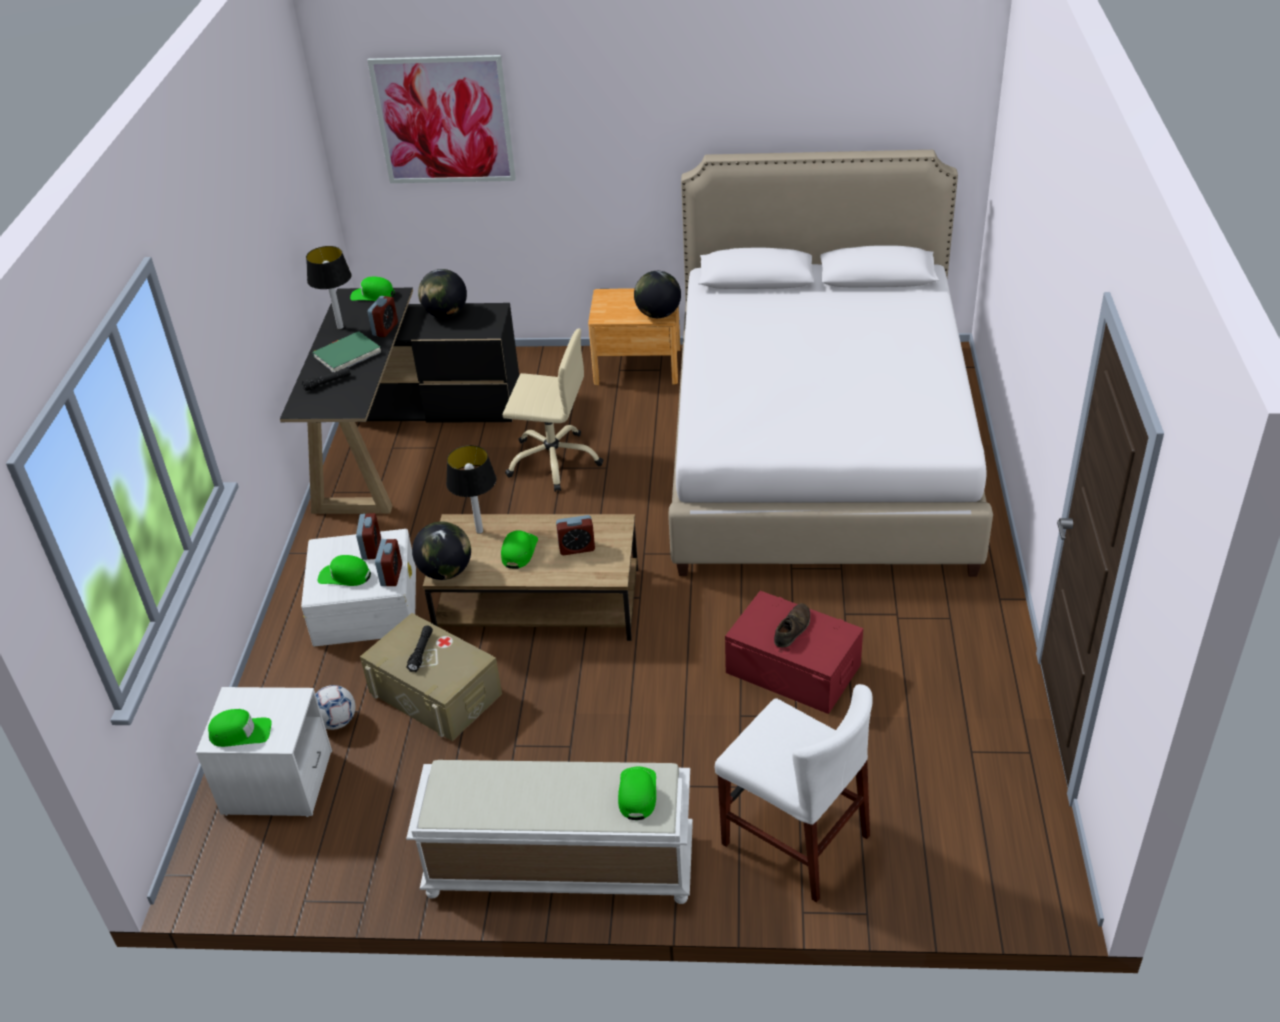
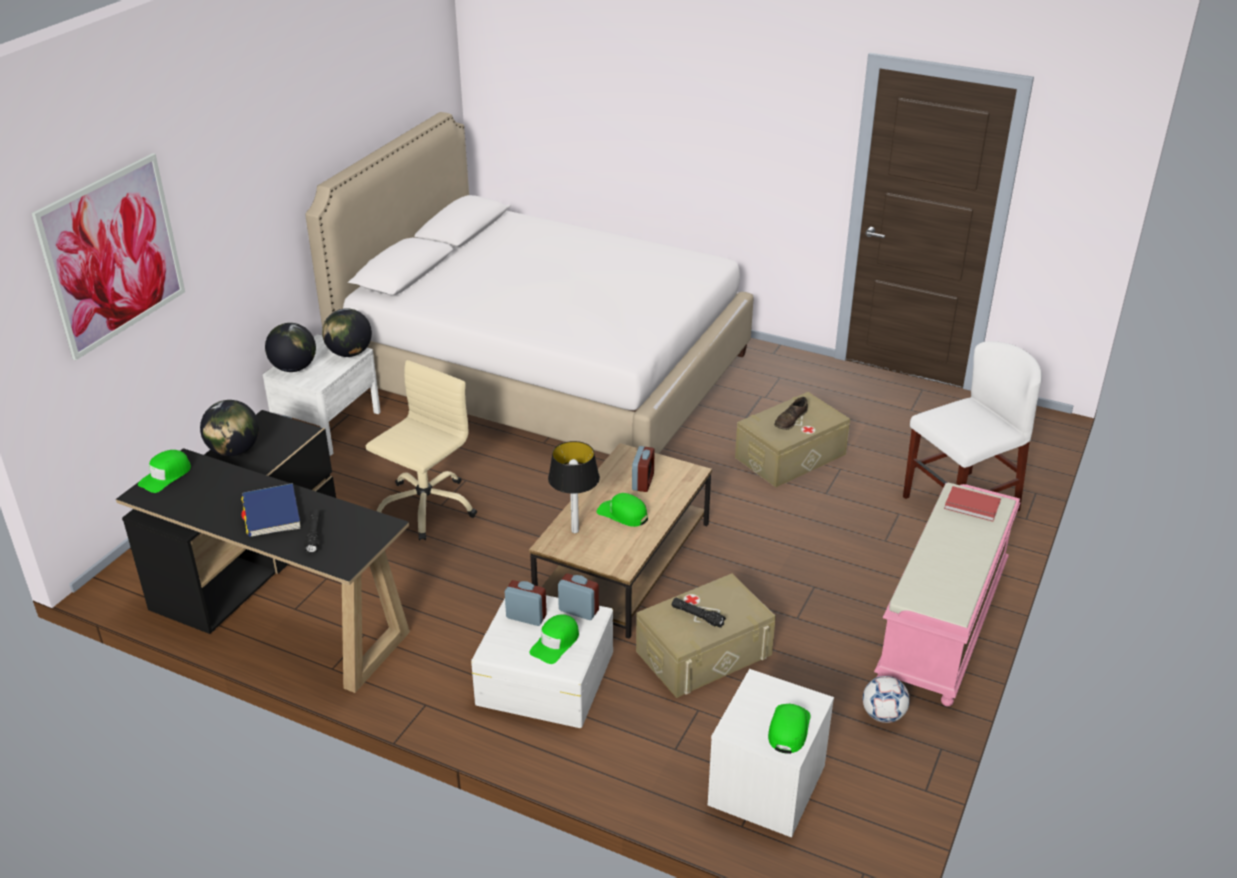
camera: 70 degrees left, 5 degrees down
table lamp [306,246,352,329] -> none
green book [312,331,381,372] -> blue book [241,483,301,537]
football [315,685,355,730] -> football moved to [863,676,910,723]
alarm clock [368,296,398,337] -> none
white bench [406,760,693,904] -> pink bench [874,483,1020,706]
globe [412,521,471,580] -> globe moved to [265,323,316,372]
brown nightstand [588,288,680,385] -> white nightstand [263,334,381,456]
green cap [618,766,656,820] -> red book [944,486,1001,521]
red storage box [725,591,863,714] -> beige storage box [735,392,850,487]
brown shoe [774,603,810,647] -> brown shoe turned 105 degrees counterclockwise [774,397,808,430]

